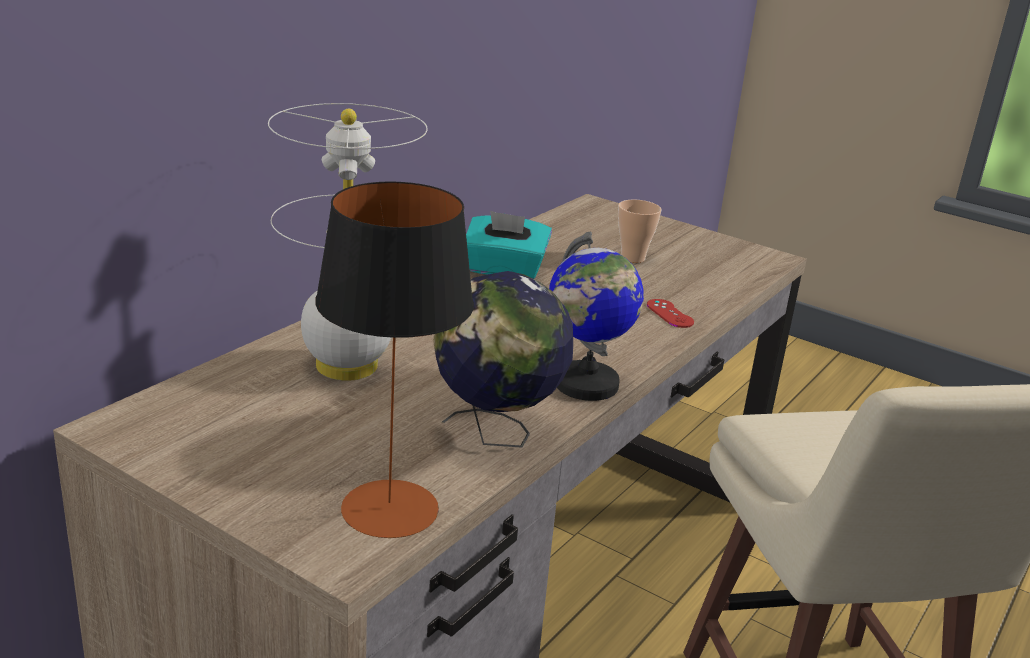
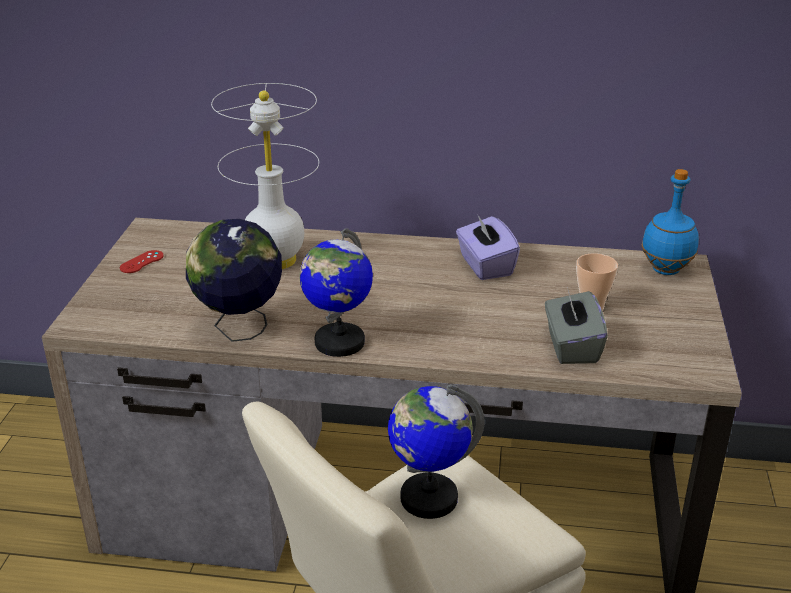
camera: 65 degrees right, 5 degrees up
table lamp [315,182,474,538] -> none
turquoise tissue box [466,211,552,279] -> purple tissue box [456,214,520,280]
red game controller [647,299,694,328] -> red game controller moved to [120,250,164,273]
none -> globe [388,384,485,519]
none -> grey tissue box [545,287,608,364]
none -> blue bottle [641,169,699,275]

